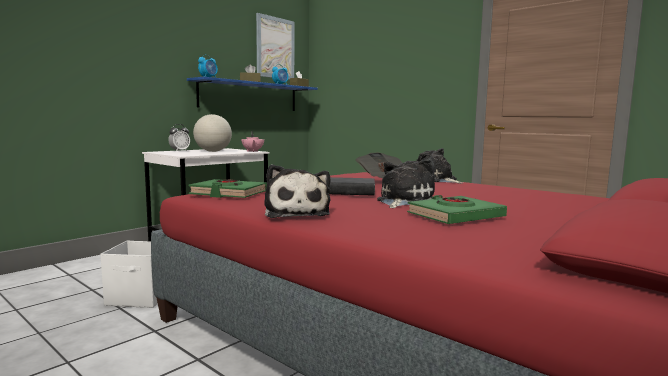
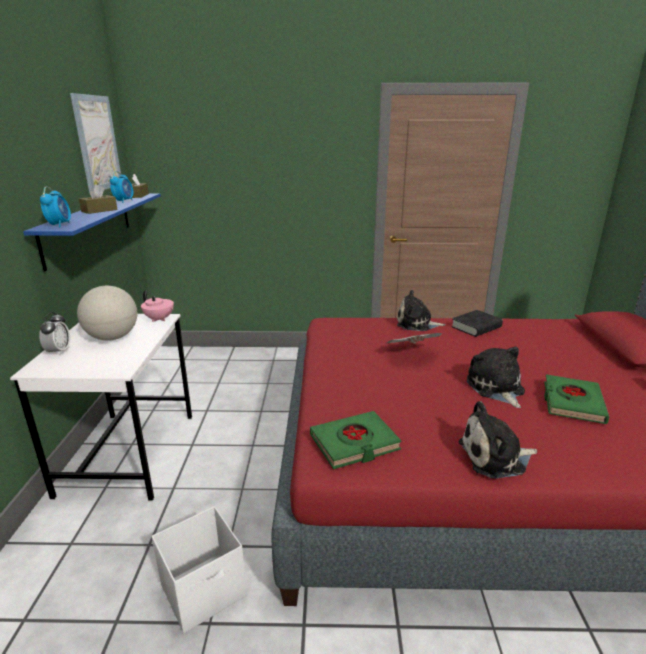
camera: 40 degrees left, 15 degrees up
plush toy [264,164,330,218] -> plush toy turned 135 degrees clockwise [458,401,537,479]
black book [329,177,375,196] -> black book moved to [451,310,503,337]

